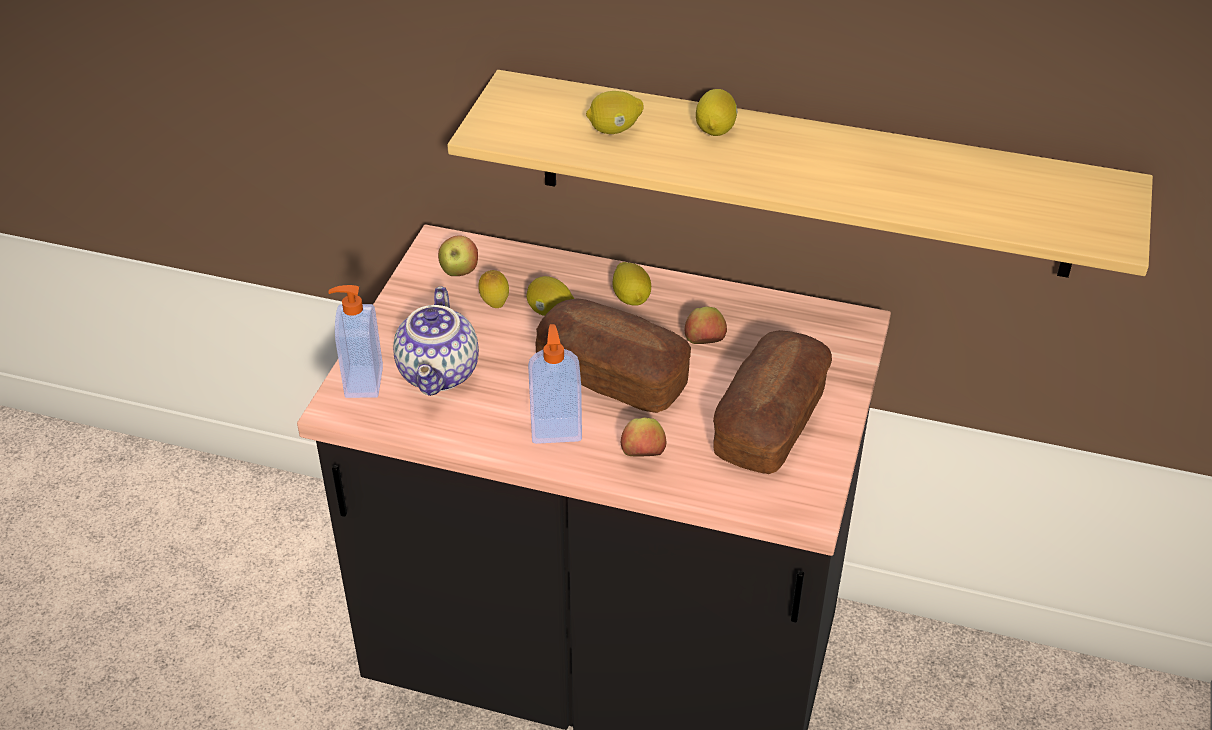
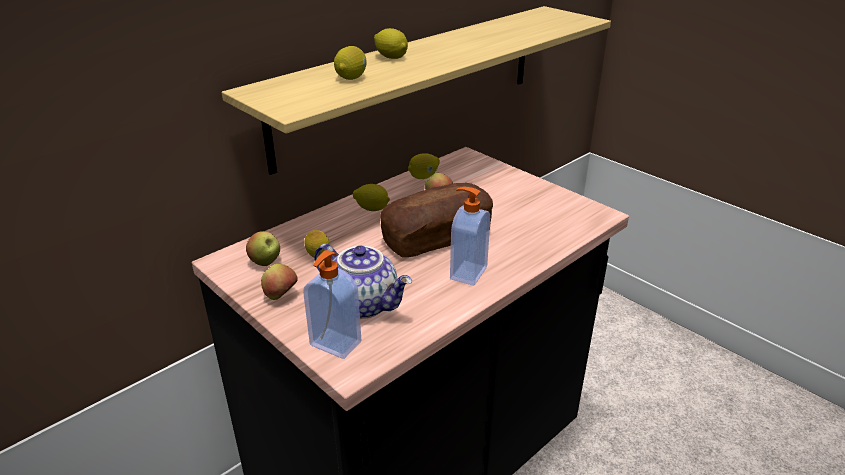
camera: 60 degrees left, 10 degrees down
lemon [526,276,574,316] -> lemon moved to [408,153,440,179]
apple [621,418,666,457] -> apple moved to [261,264,298,300]
bread [713,330,832,474] -> none

